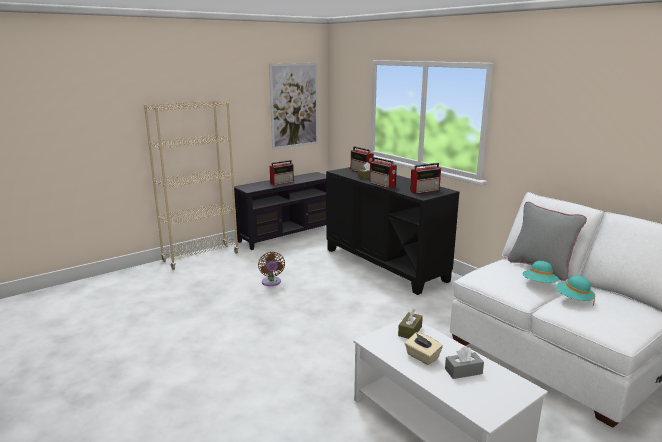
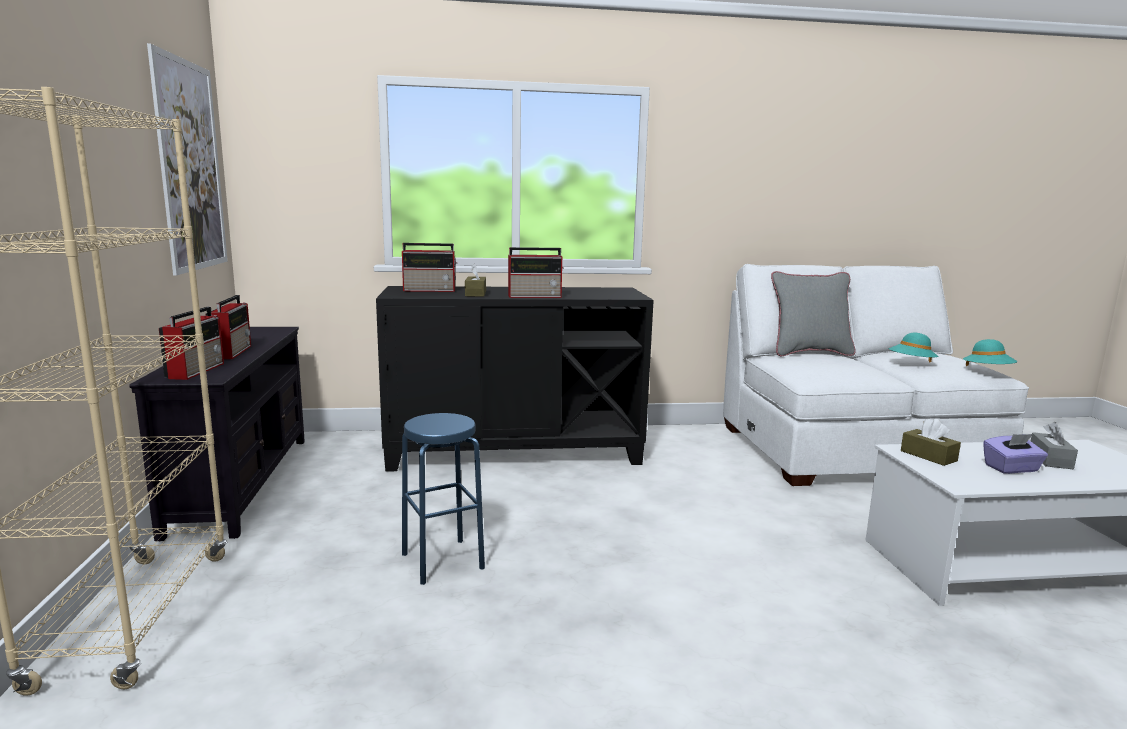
camera: 60 degrees left, 5 degrees down
brown fan [258,252,285,286] -> blue stool [402,413,485,585]
beige tissue box [405,332,443,365] -> purple tissue box [983,434,1048,474]
radio [410,163,441,194] -> radio moved to [159,307,224,380]
turquoise hat [523,261,559,283] -> turquoise hat moved to [963,339,1018,366]

